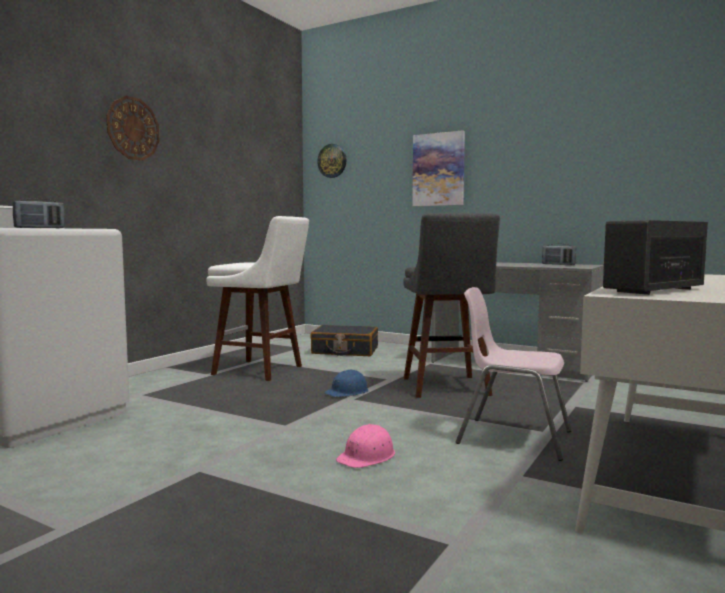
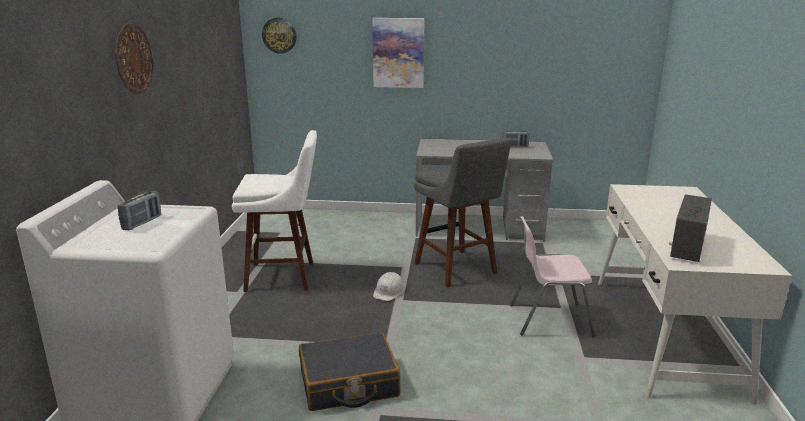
camera: 25 degrees left, 15 degrees up
black suitcase [310,325,378,356] -> black suitcase moved to [299,332,401,411]
blue hard hat [324,369,368,397] -> white hard hat [373,272,405,301]
pink hard hat [336,424,395,468] -> none

